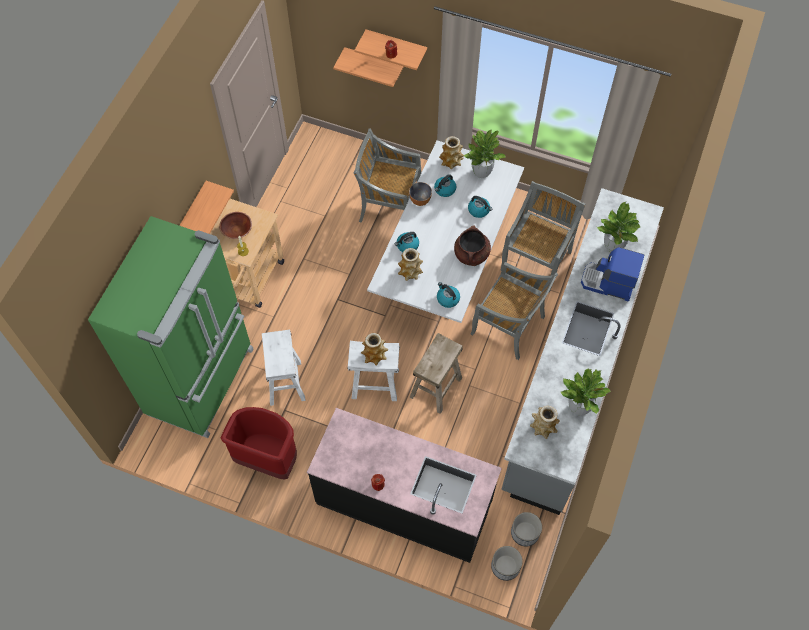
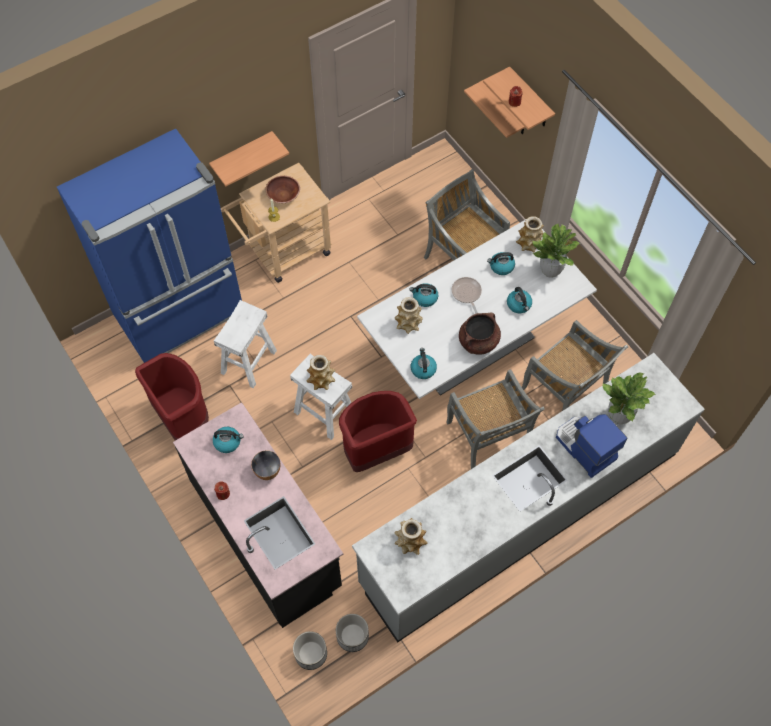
camera: 35 degrees right, 0 degrees up
green fridge [88,216,253,438] -> blue fridge [57,128,242,363]
bowl [409,182,432,206] -> bowl moved to [251,450,281,480]
beige stool [409,333,463,414] -> red trash can [339,391,417,472]
grey chair [500,181,585,292] -> grey chair turned 75 degrees clockwise [522,320,628,411]
potted plant [560,368,611,416] -> none
none -> kettle [213,427,244,453]
none -> frying pan [452,277,482,314]

